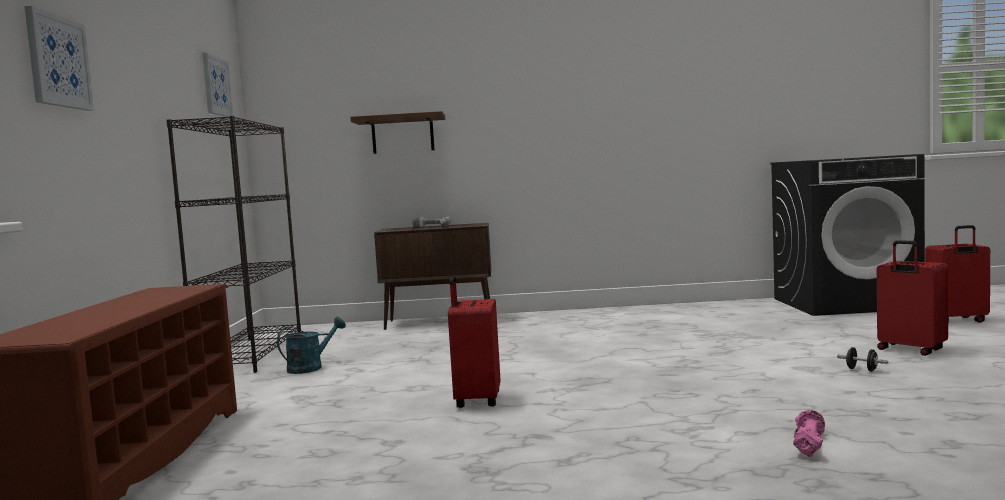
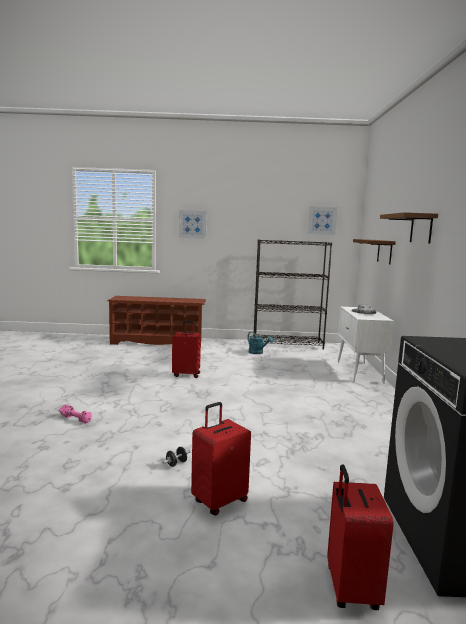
camera: 90 degrees right, 5 degrees up
brown cabinet [374,223,491,330] -> white cabinet [338,307,394,384]
none -> brown shelf [380,212,438,244]

